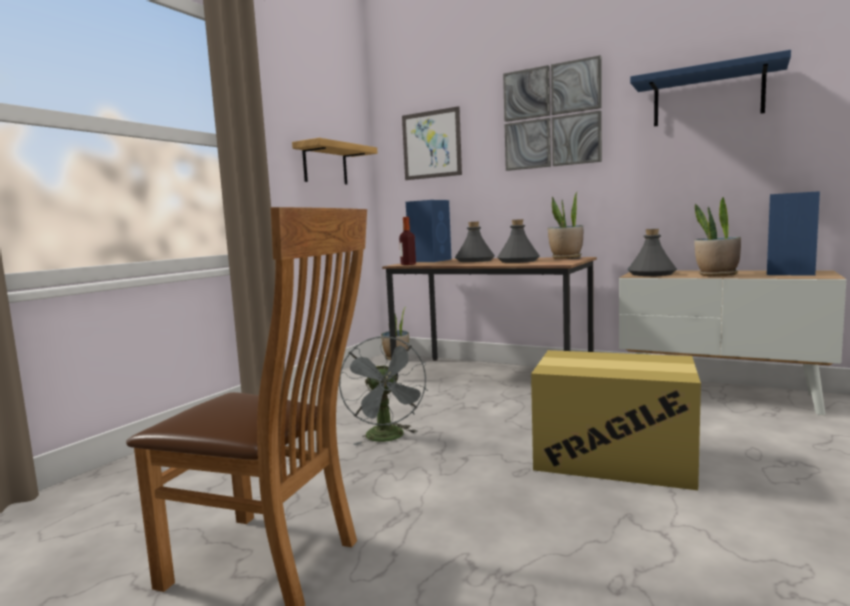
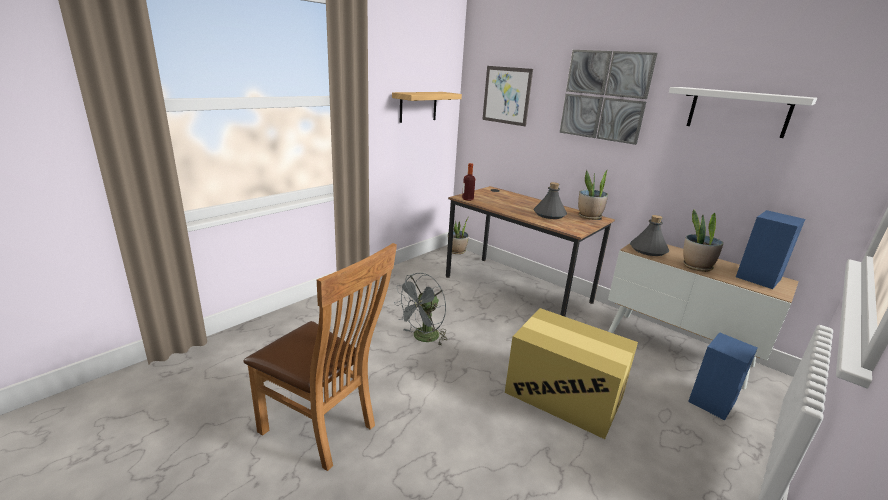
camera: 10 degrees right, 15 degrees up
grey fan [339,336,428,445] -> grey fan turned 45 degrees clockwise [394,273,448,346]
blue speaker [406,200,452,262] -> blue speaker moved to [688,332,758,420]
grey bottle [455,222,495,262] -> none
blue shelf [630,50,791,127] -> white shelf [669,87,817,138]

